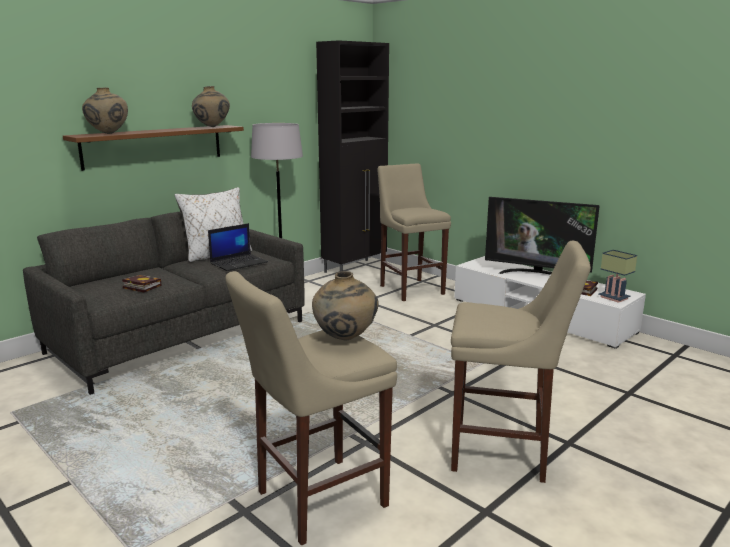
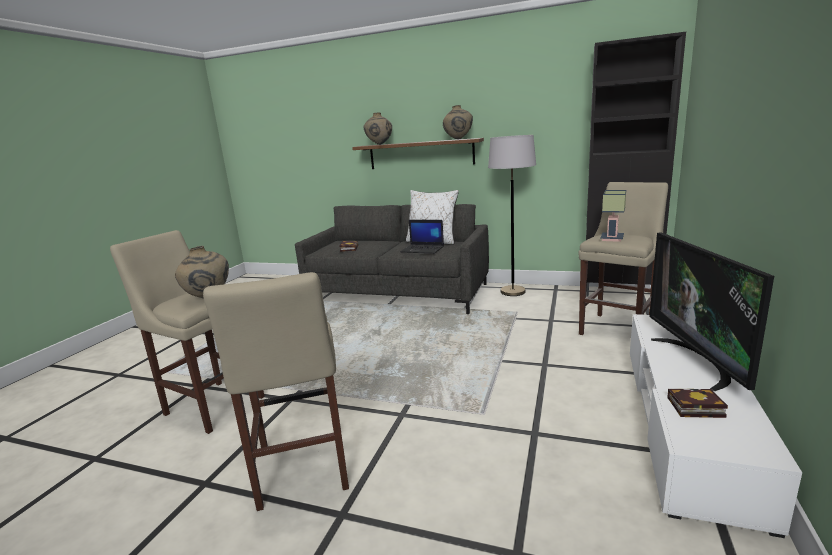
camera: 65 degrees right, 0 degrees up
table lamp [598,250,637,303] -> table lamp moved to [600,190,626,242]

